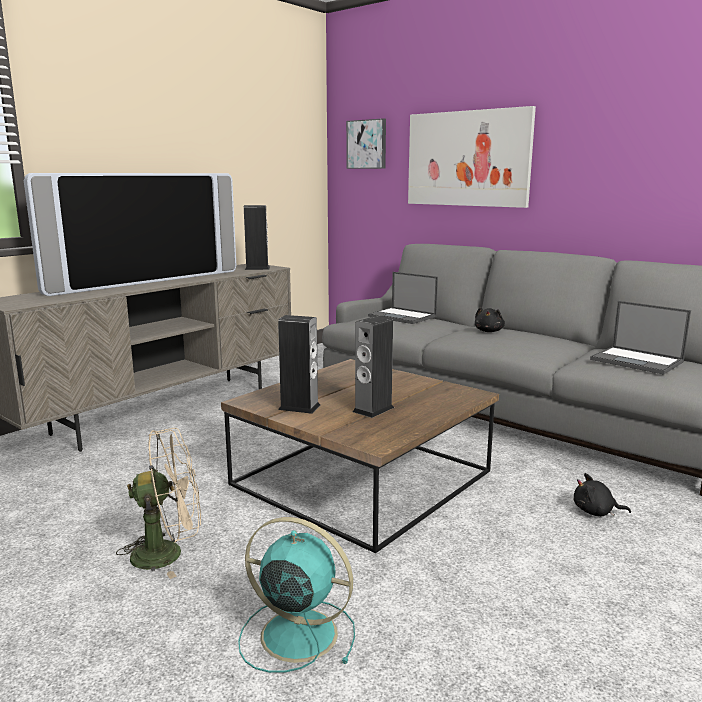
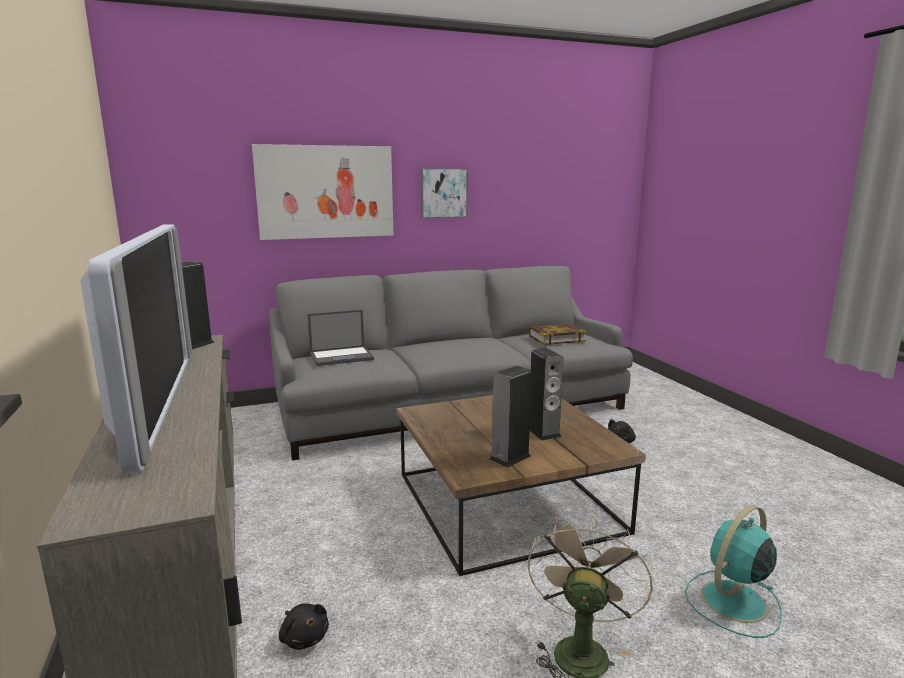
camera: 60 degrees left, 0 degrees up
picture [346,118,386,169] -> picture moved to [421,168,468,218]
black plush toy [475,307,505,332] -> black plush toy moved to [279,603,329,650]
laptop [590,301,691,375] -> book [528,324,586,345]

